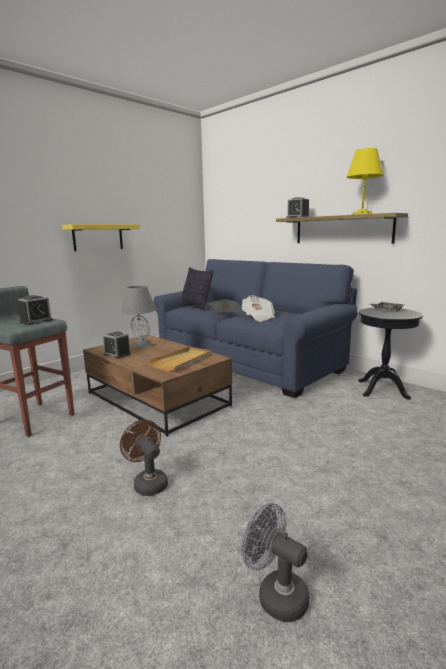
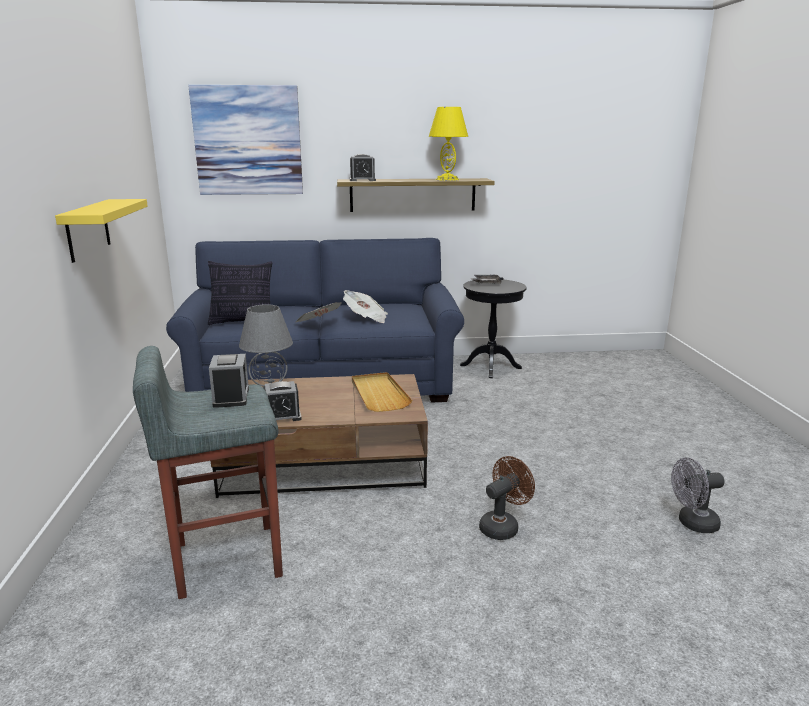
camera: 50 degrees left, 5 degrees up
brown fan [120,420,168,496] -> brown fan turned 135 degrees clockwise [479,456,535,540]
none -> picture [188,85,303,195]

